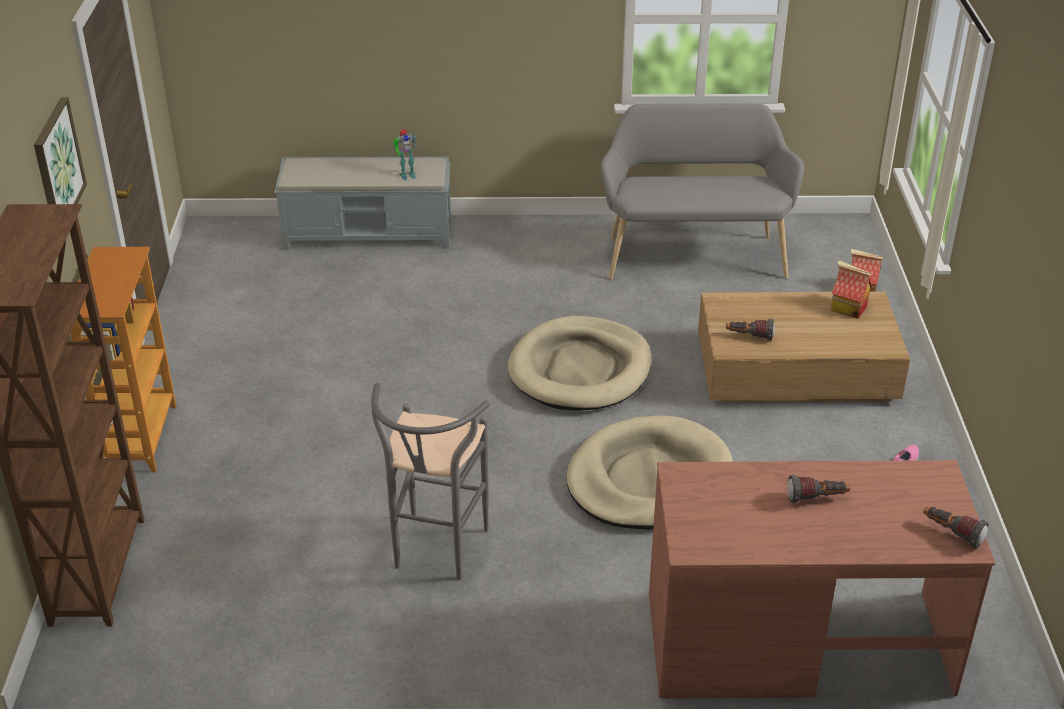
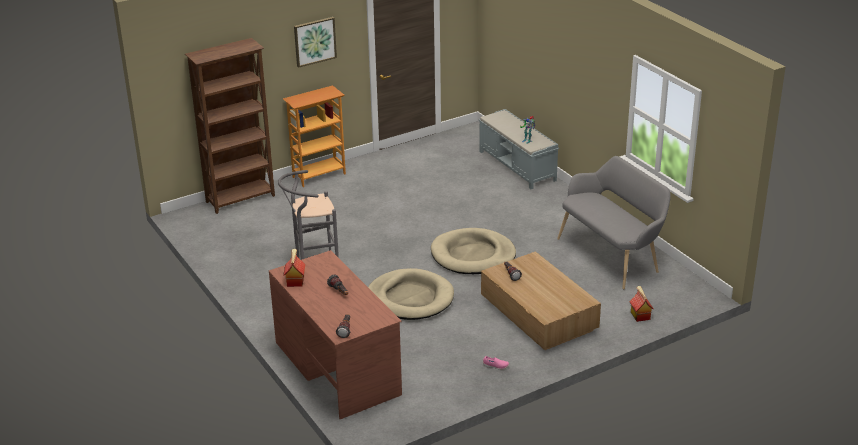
camera: 60 degrees right, 5 degrees down
toy house [831,261,873,319] -> toy house moved to [283,249,306,287]

